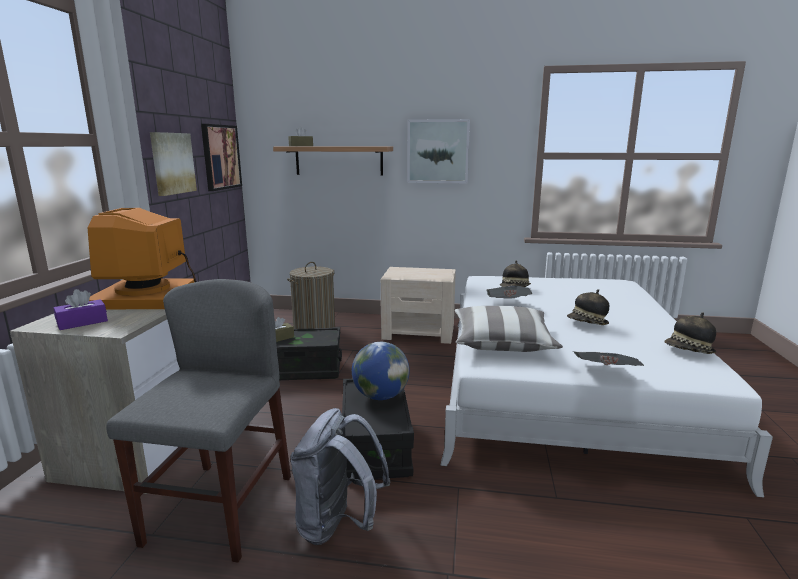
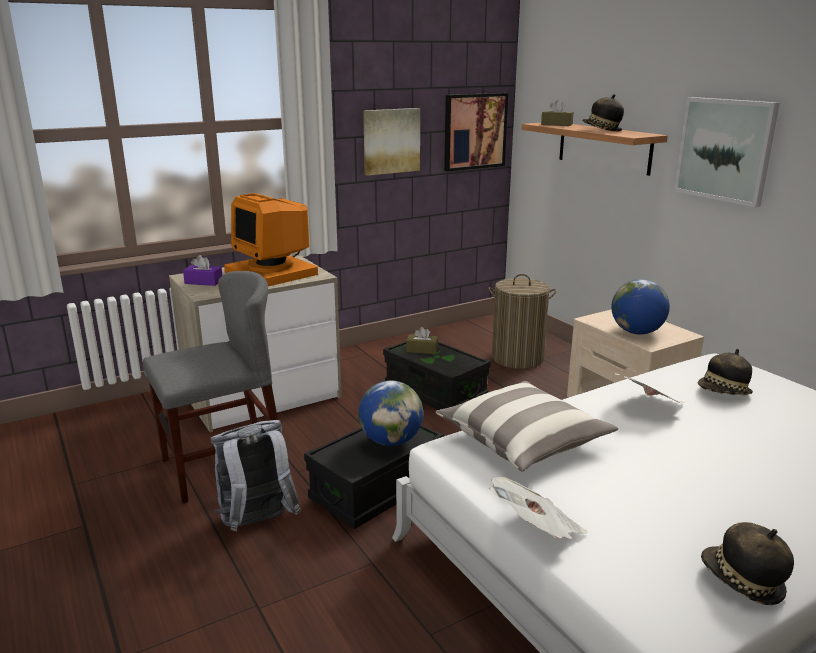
camera: 50 degrees right, 5 degrees up
monitor [88,208,196,309] -> monitor turned 90 degrees counterclockwise [224,193,318,286]
hat [567,289,609,325] -> hat moved to [582,94,624,132]
none -> globe [611,279,670,334]

